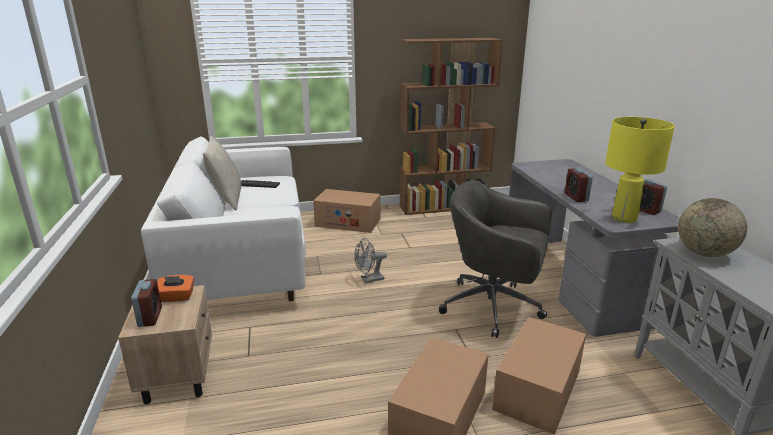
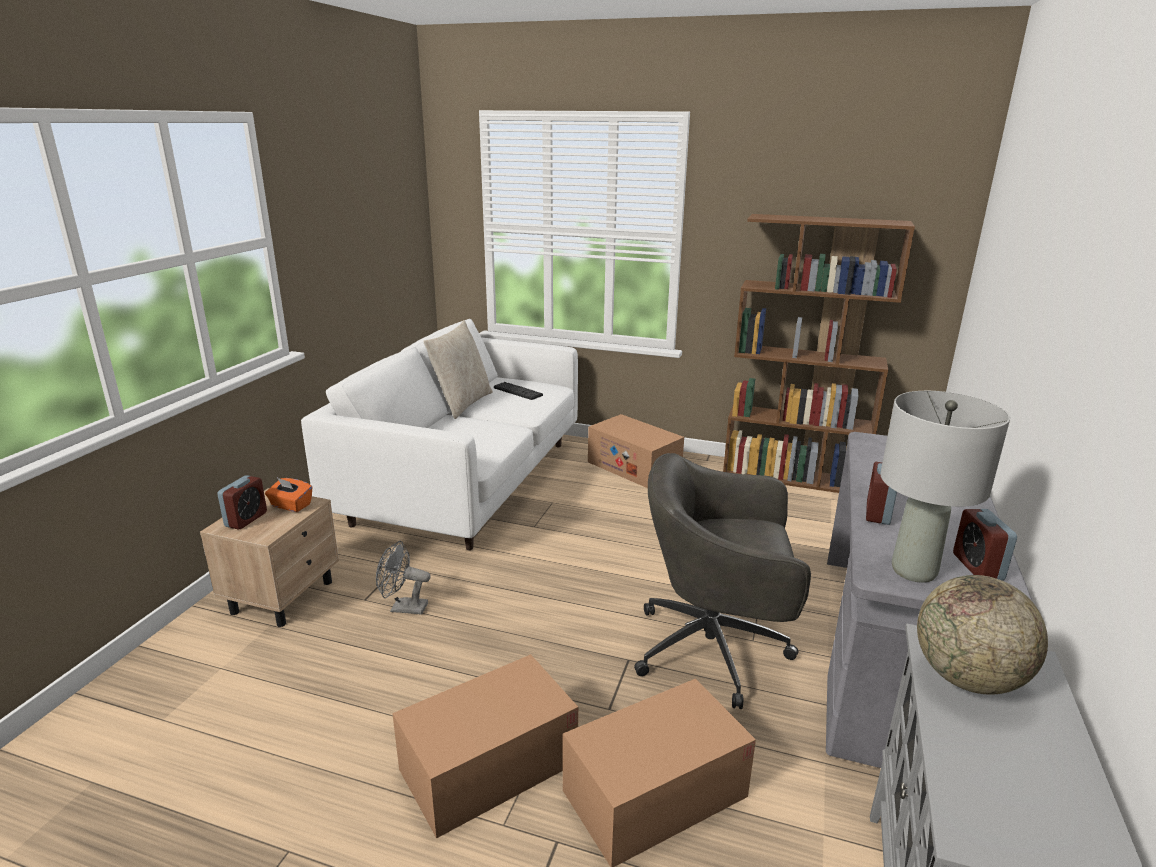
camera: 30 degrees right, 0 degrees up
grey fan [355,238,387,283] -> grey fan moved to [376,541,431,615]
grey office chair [439,180,552,338] -> grey office chair turned 45 degrees counterclockwise [634,453,811,709]
yellow table lamp [605,117,675,223] -> grey table lamp [880,391,1010,583]

